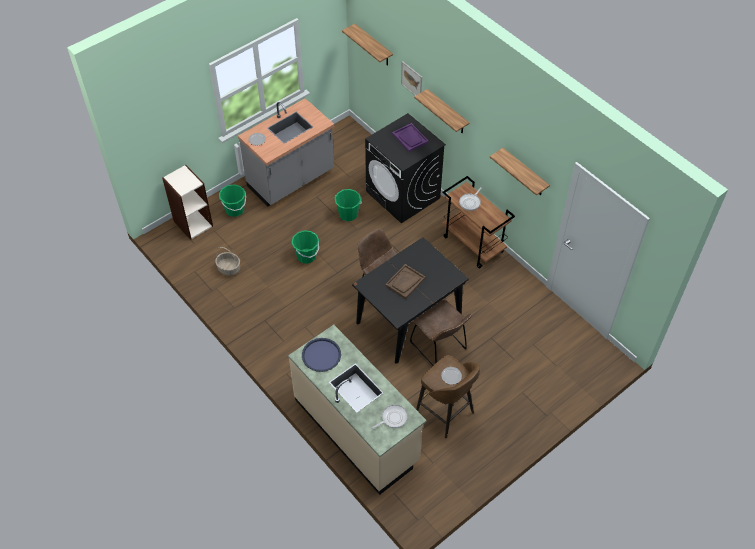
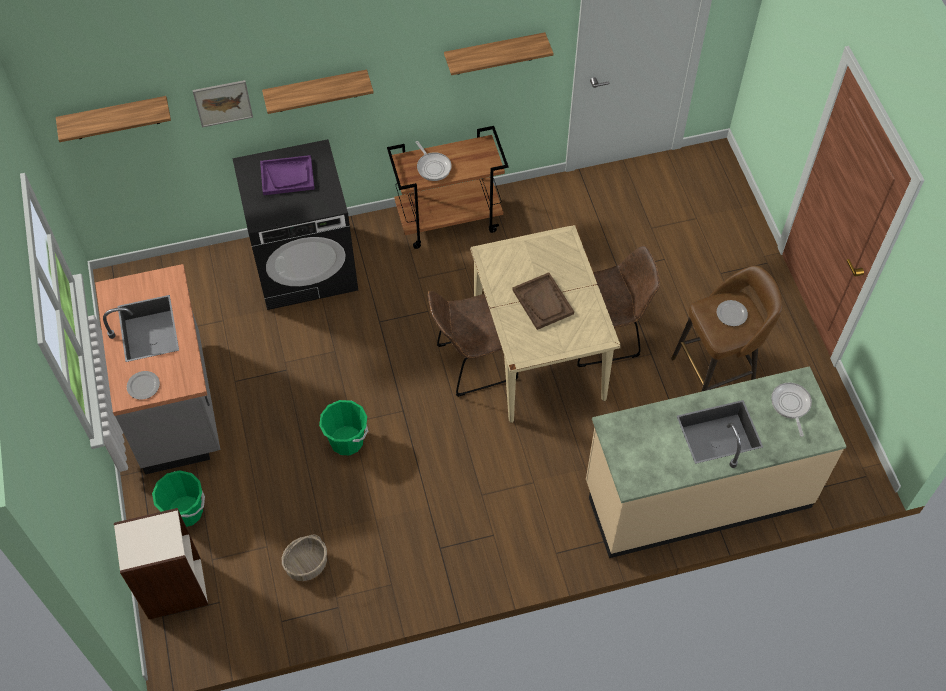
camera: 65 degrees left, 5 degrees up
blue tray [302,338,341,372] -> none
green bucket [335,189,362,221] -> none
black dining table [352,237,469,364] -> beige dining table [470,225,621,423]

